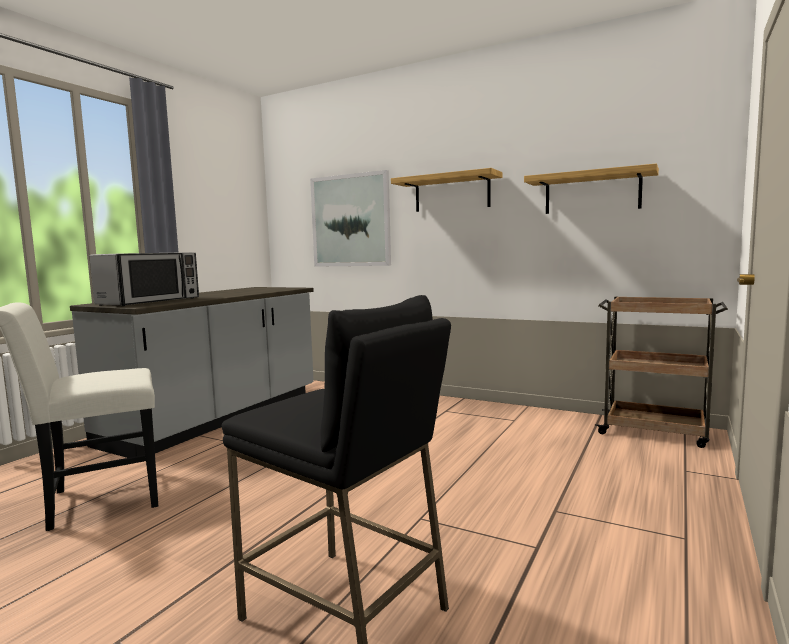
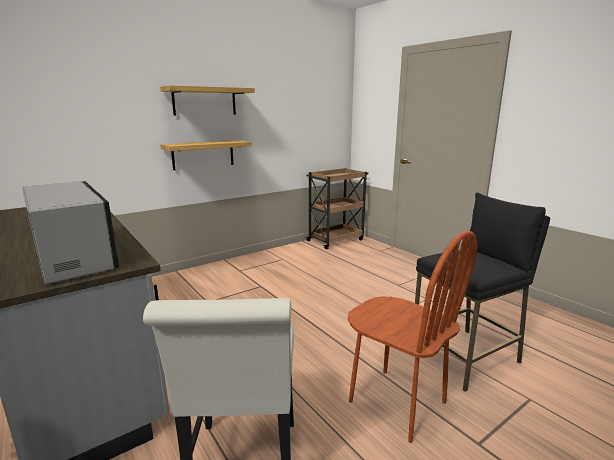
camera: 65 degrees left, 10 degrees up
picture [310,170,391,267] -> none
shelf [524,163,659,214] -> shelf moved to [160,140,252,170]
none -> brown chair [348,231,477,443]

